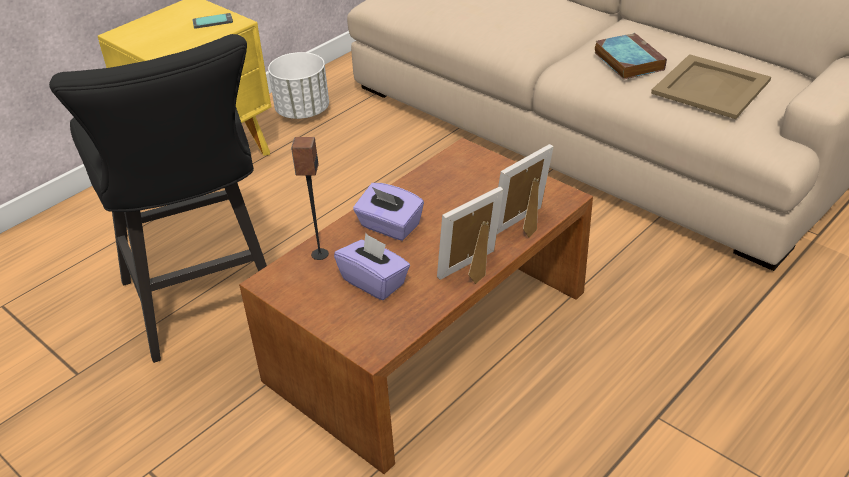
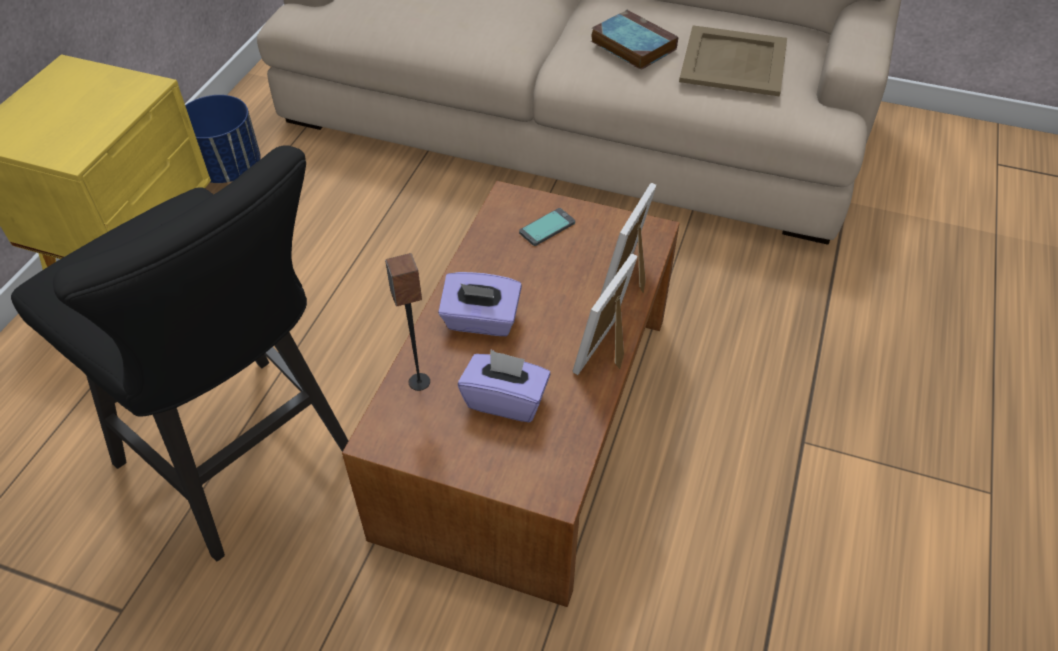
camera: 25 degrees left, 10 degrees up
phone [192,13,233,29] -> phone moved to [519,208,575,246]
white planter [268,52,329,119] -> blue planter [185,95,261,183]

